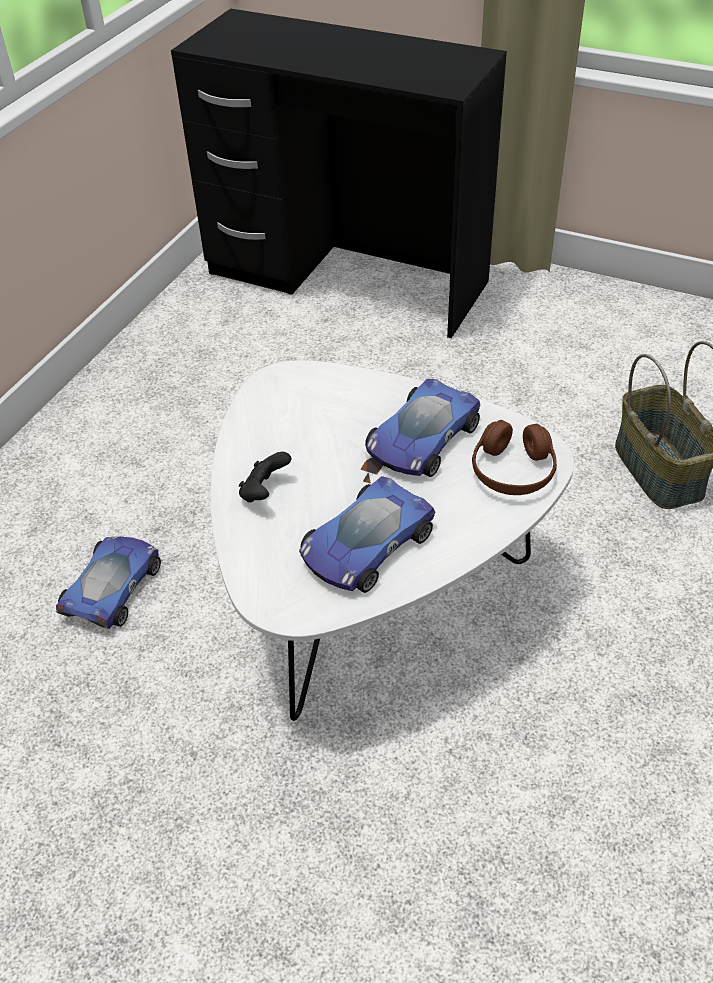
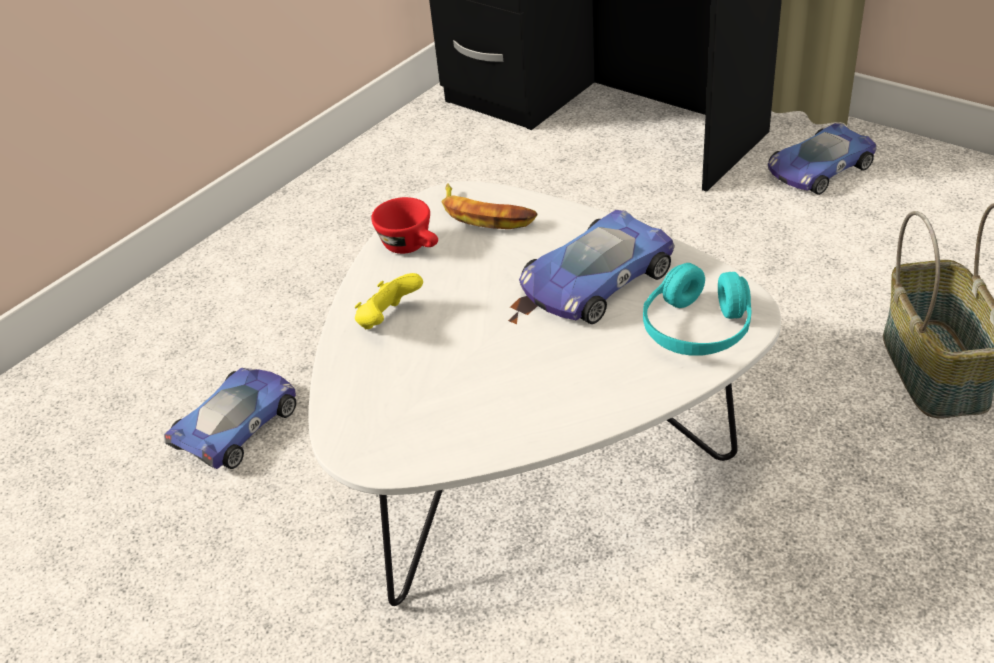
camera: 15 degrees right, 5 degrees down
black game controller [239,452,291,503] -> yellow game controller [355,273,423,330]
toy car [299,476,436,593] -> toy car moved to [768,123,877,195]
brown headphones [472,420,557,495] -> turquoise headphones [643,263,751,356]
none -> red cup [371,197,438,254]
none -> banana [442,183,537,229]

